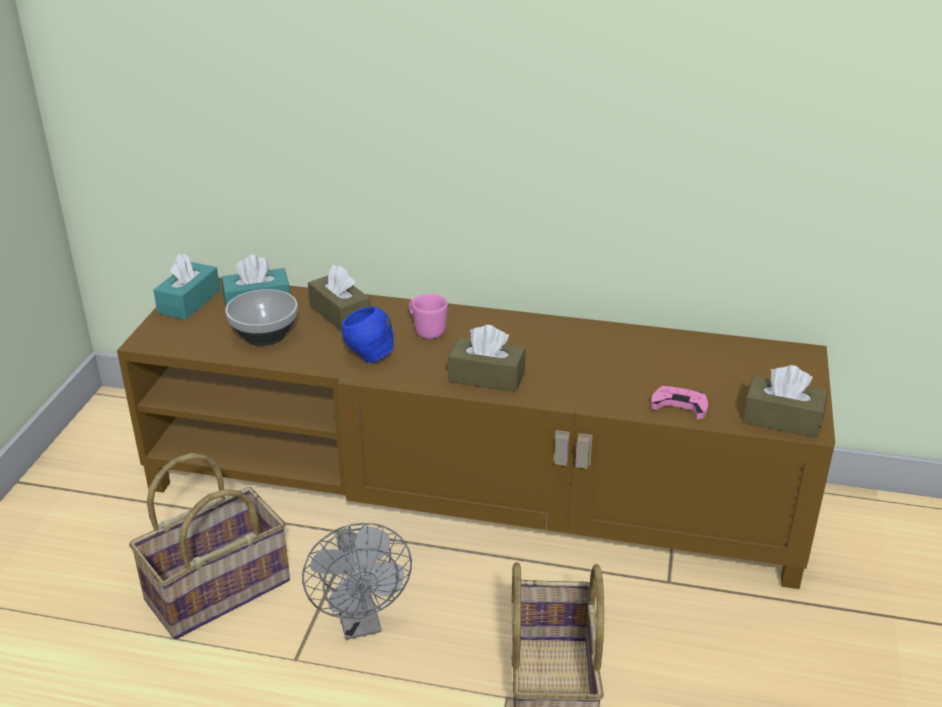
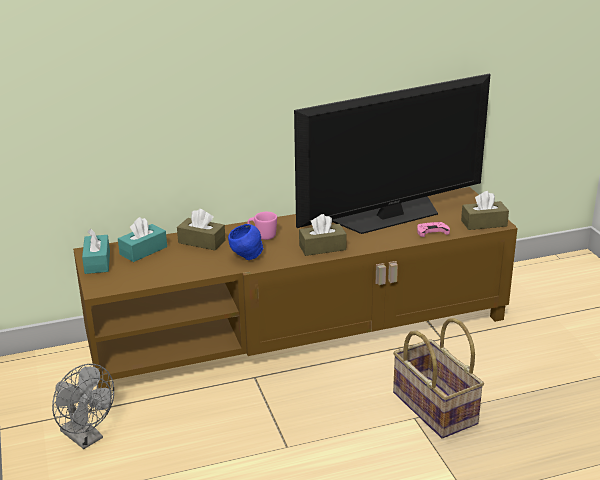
camera: 30 degrees left, 5 degrees down
basket [129,453,290,639] -> none
bowl [225,289,298,346] -> none
grey fan [302,523,412,640] -> grey fan moved to [52,364,114,449]
none -> television [294,74,490,234]

